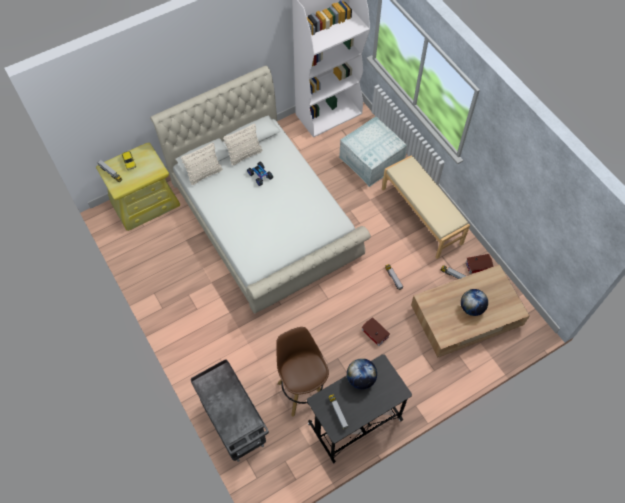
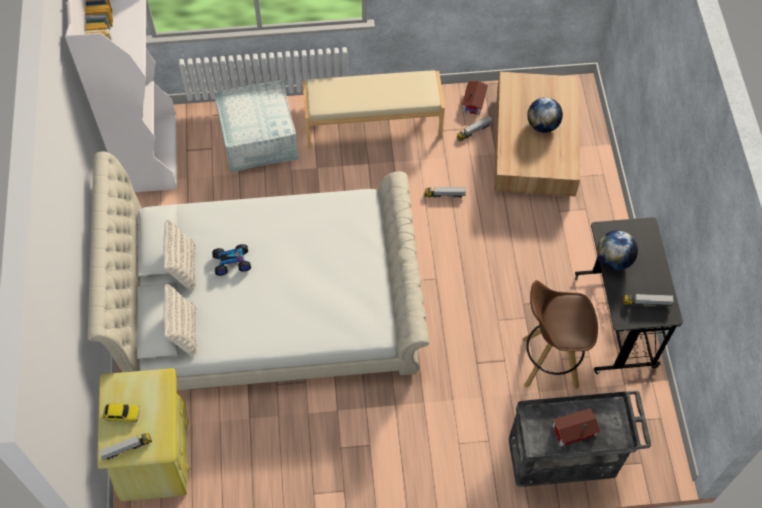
camera: 65 degrees left, 0 degrees up
toy house [361,317,390,346] -> toy house moved to [552,408,601,446]

